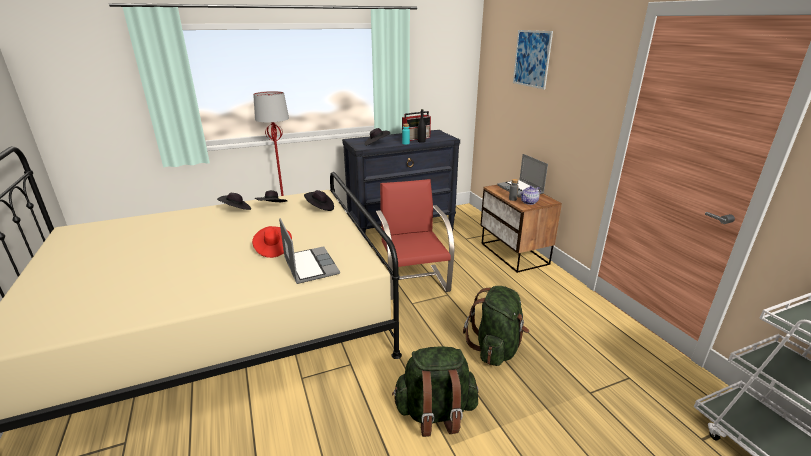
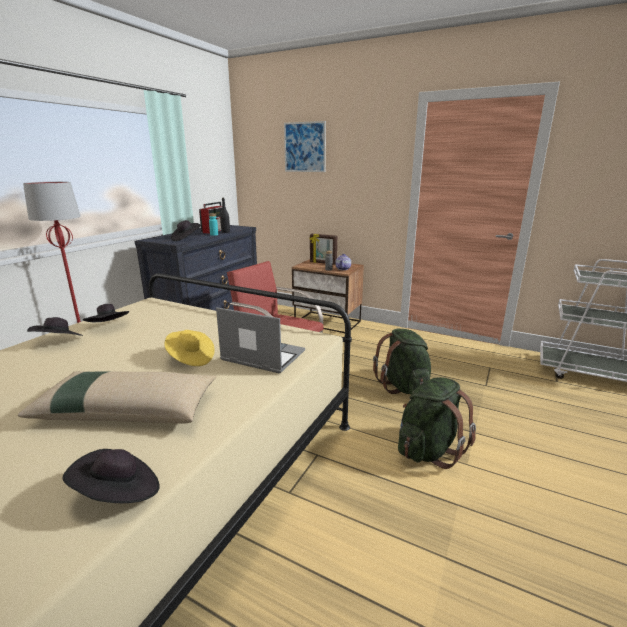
camera: 40 degrees left, 5 degrees down
red hat [252,226,292,258] -> yellow hat [164,330,215,366]
black hat [304,190,334,211] -> black hat moved to [63,449,160,503]
laptop [497,154,548,198] -> picture frame [310,234,337,265]
none -> beige pillow [18,371,216,424]

